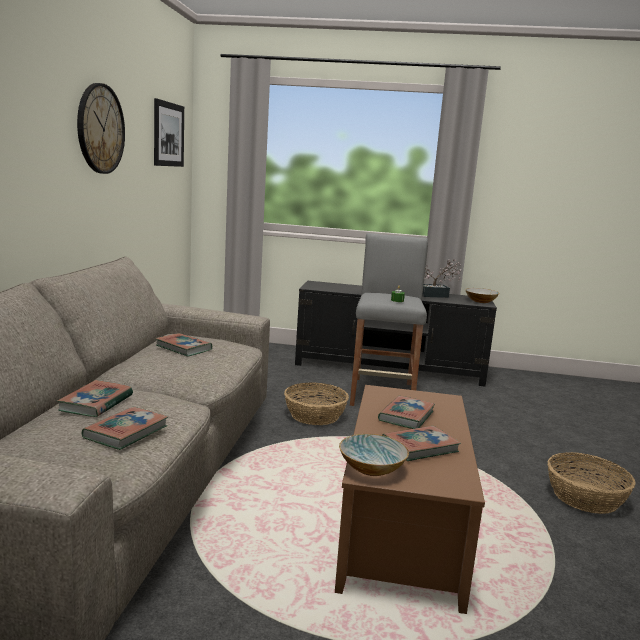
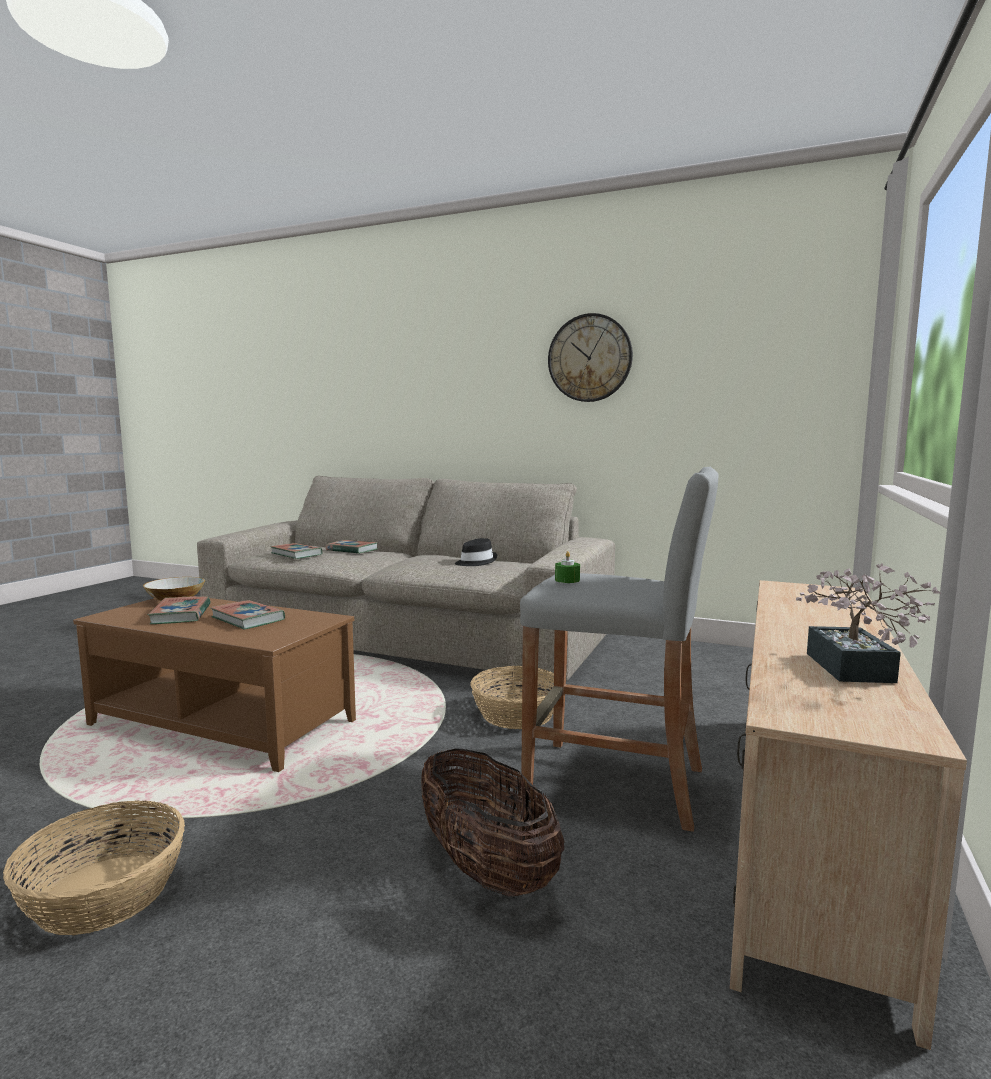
camera: 105 degrees right, 5 degrees down
picture [154,98,184,167] -> none
book [155,333,212,356] -> black hat [455,538,497,566]
black tv stand [295,281,497,387] -> beige tv stand [730,580,967,1050]
bowl [465,288,499,303] -> none
none -> basket [421,748,565,897]

